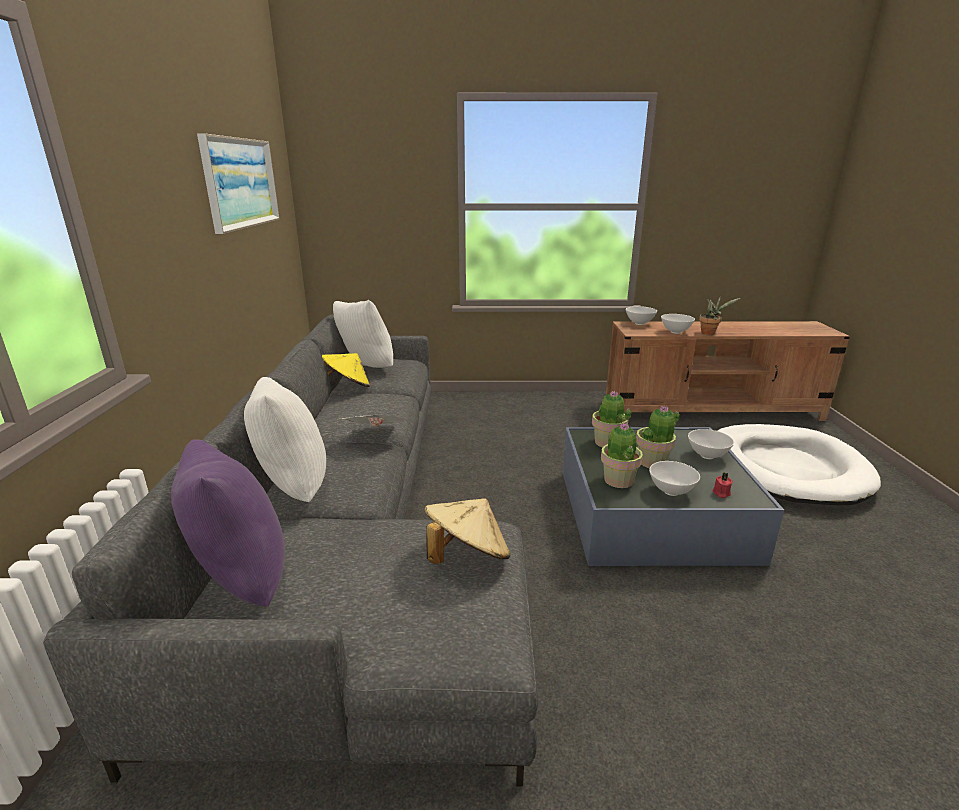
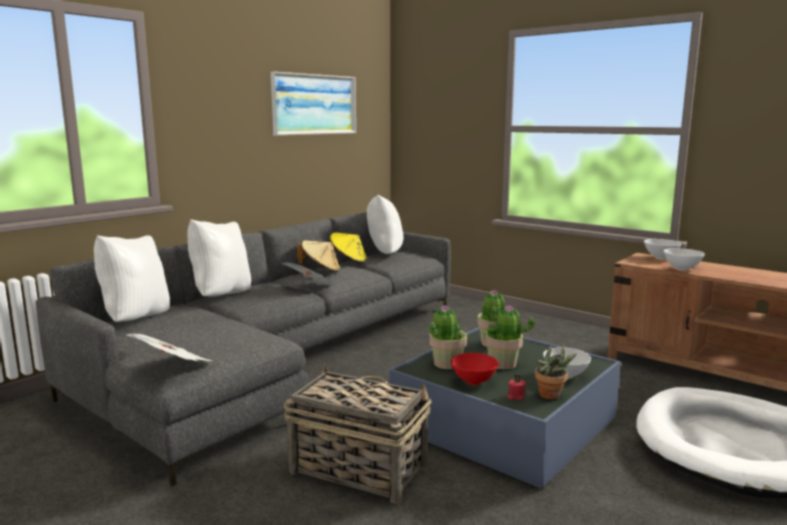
camera: 40 degrees right, 10 degrees down
purple pillow [171,439,285,607] -> white pillow [94,235,170,322]
beige hat [424,498,511,564] -> beige hat moved to [297,241,340,272]
white bowl [649,461,700,496] -> red bowl [451,353,499,385]
potted plant [699,295,740,335] -> potted plant moved to [535,342,577,399]
none -> newspaper [126,334,213,361]
none -> basket [284,363,432,504]

